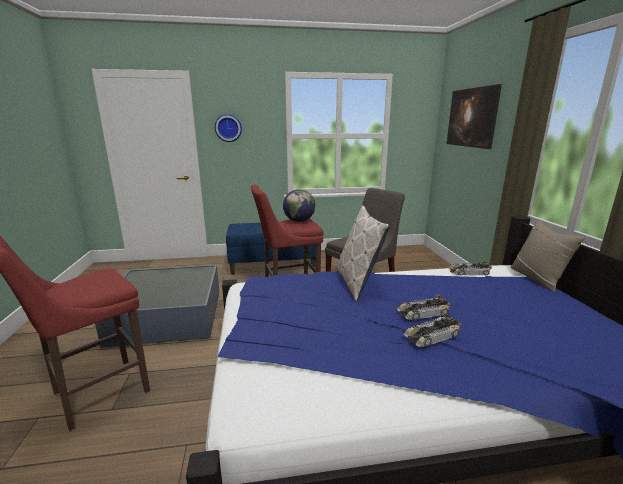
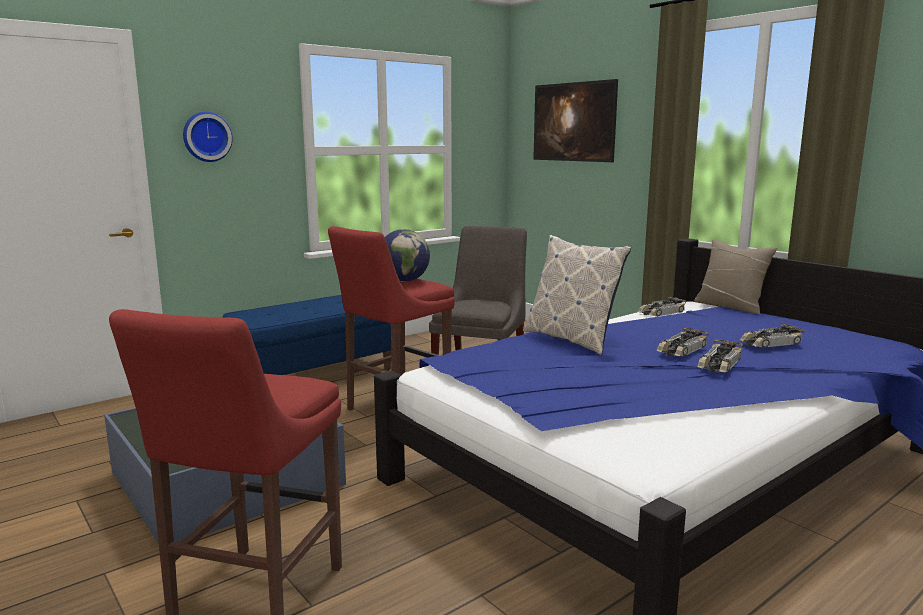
camera: 30 degrees left, 5 degrees down
none -> toy car [740,324,804,348]

